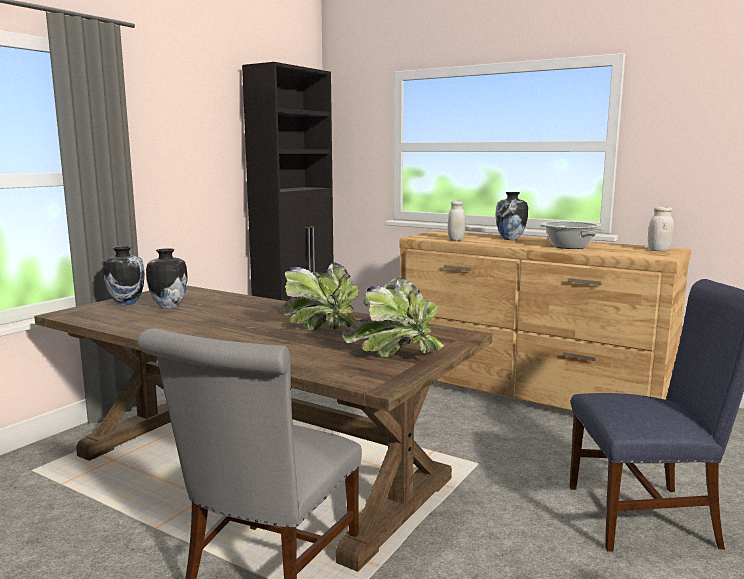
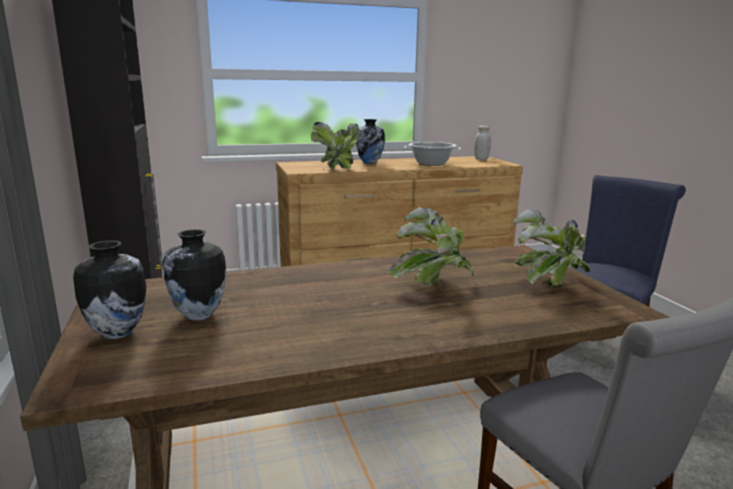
camera: 50 degrees left, 5 degrees up
white jar [448,200,466,241] -> potted plant [311,122,361,169]

